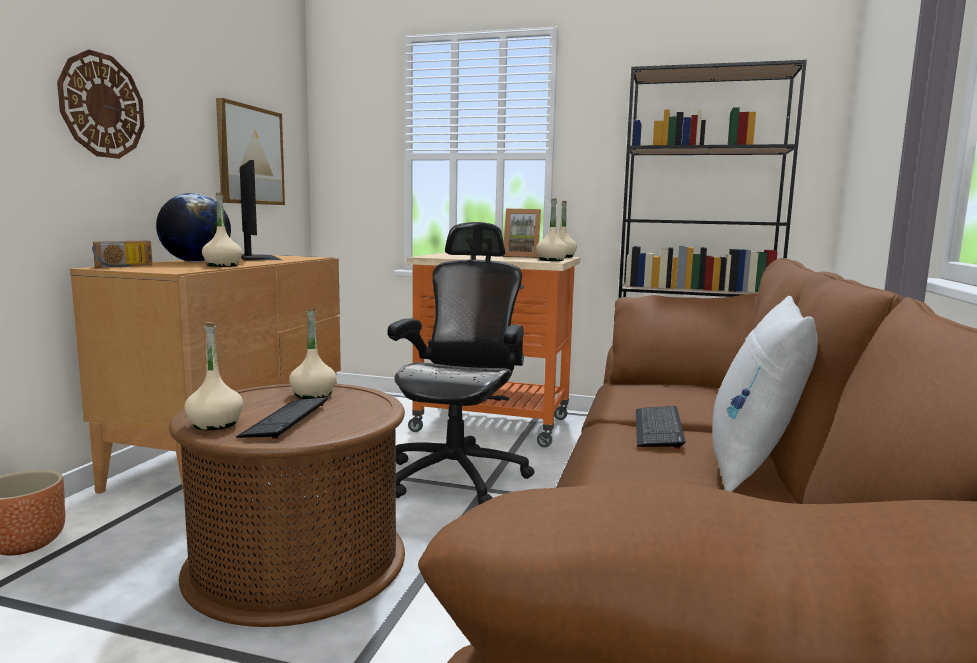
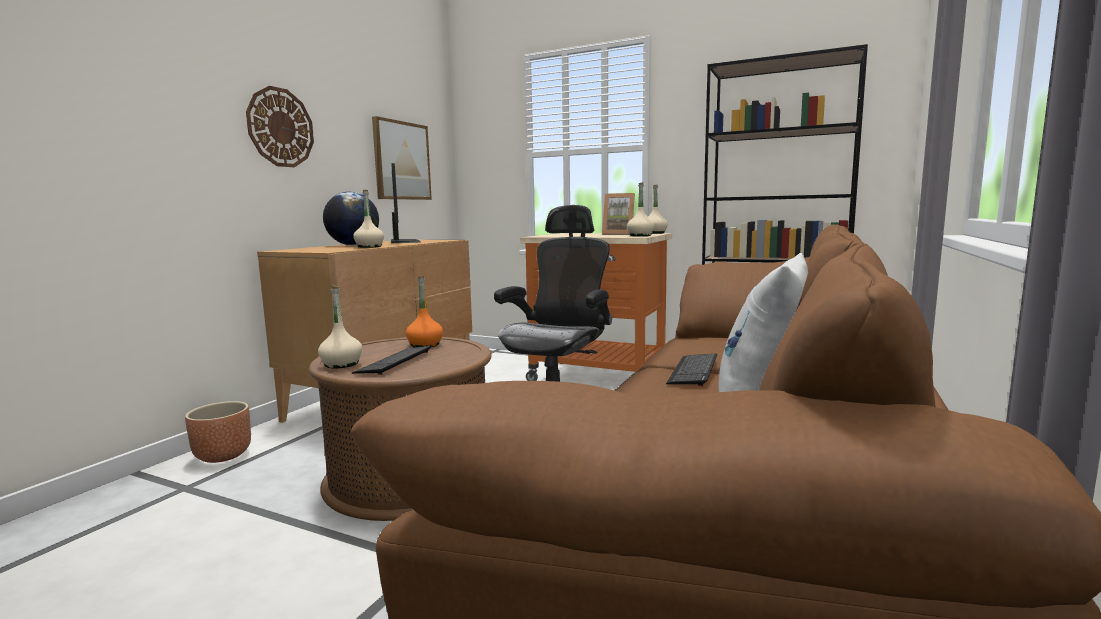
camera: 10 degrees right, 0 degrees up
radio [92,240,153,268] -> none
beige bottle [289,308,337,399] -> orange bottle [406,276,443,347]

